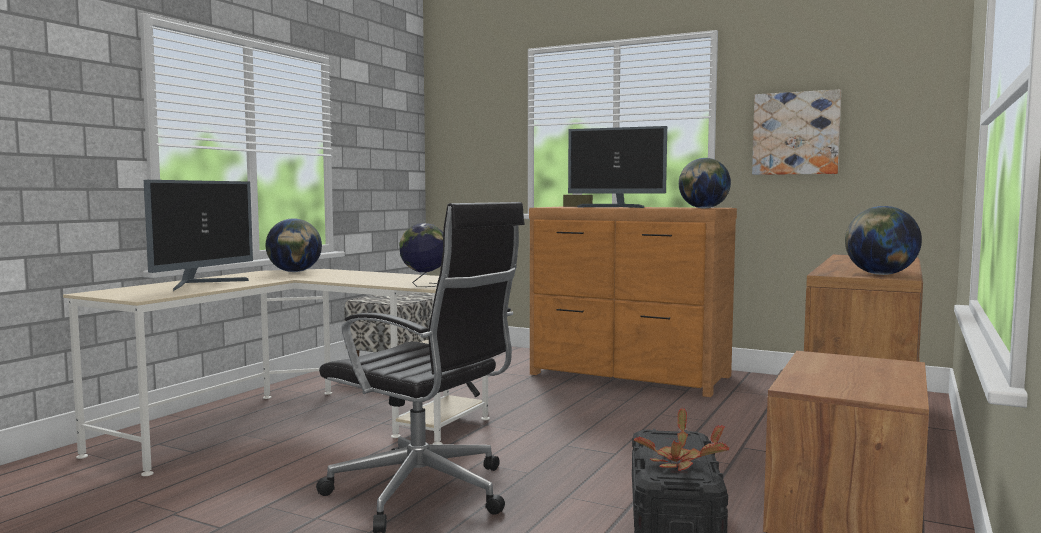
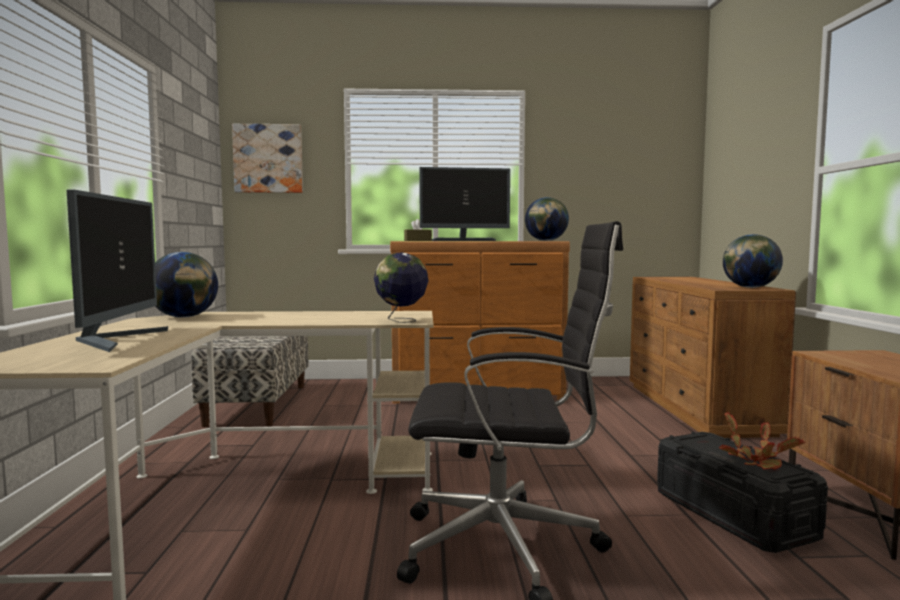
camera: 30 degrees left, 0 degrees up
picture [752,89,841,175] -> picture moved to [232,124,303,193]

